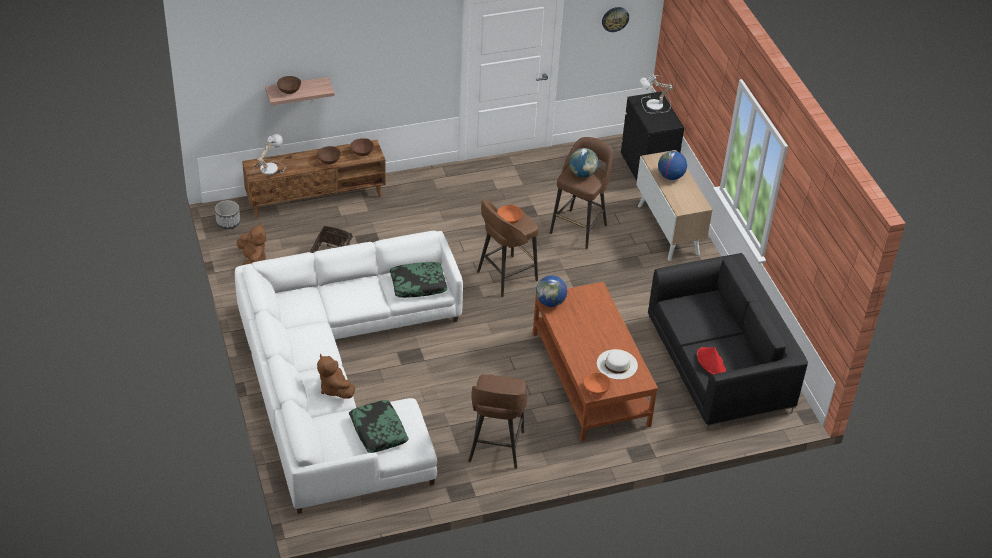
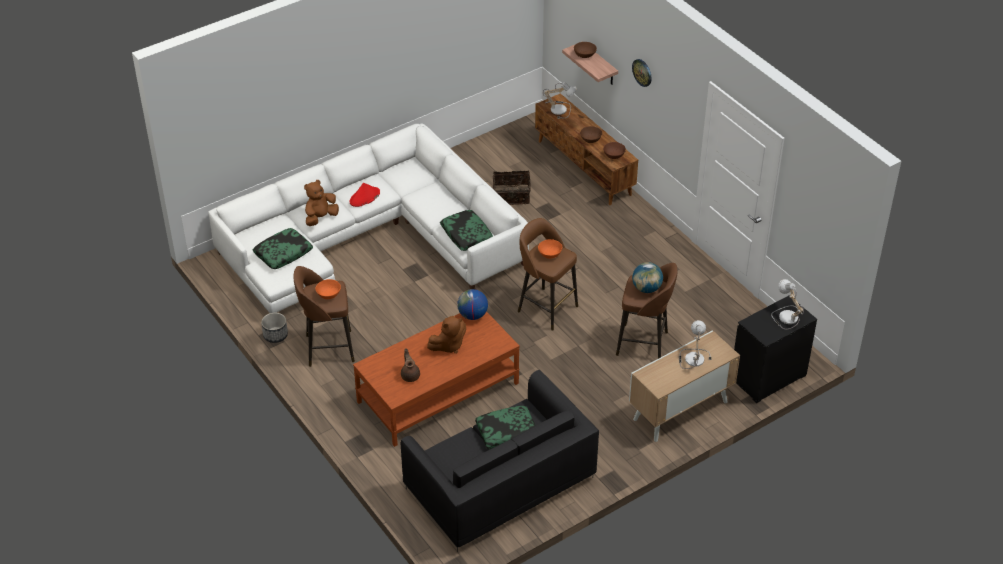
camera: 75 degrees right, 0 degrees up
planter [215,200,240,229] -> planter moved to [261,313,288,343]
brown plush toy [237,223,266,265] -> brown plush toy moved to [427,316,466,354]
orange bowl [584,373,611,395] -> orange bowl moved to [315,279,341,299]
white hat [597,349,638,380] -> brown teapot [401,348,420,382]
wall clock [602,7,629,32] -> wall clock moved to [632,59,651,87]
globe [658,151,687,180] -> table lamp [679,320,711,369]
red hat [697,347,726,375] -> red hat moved to [350,183,380,207]
none -> pillow [475,406,536,449]

